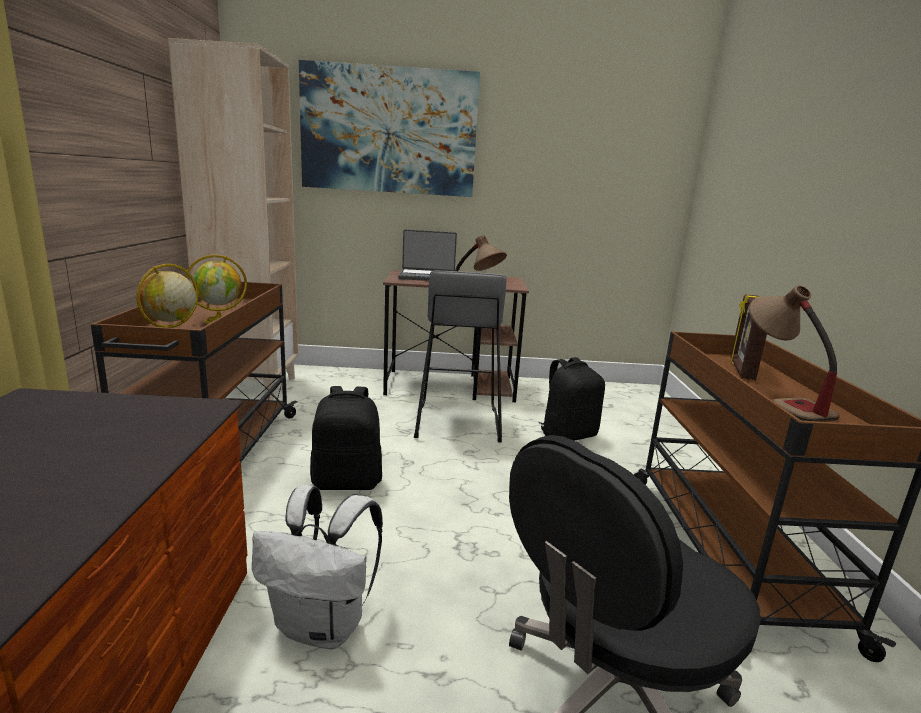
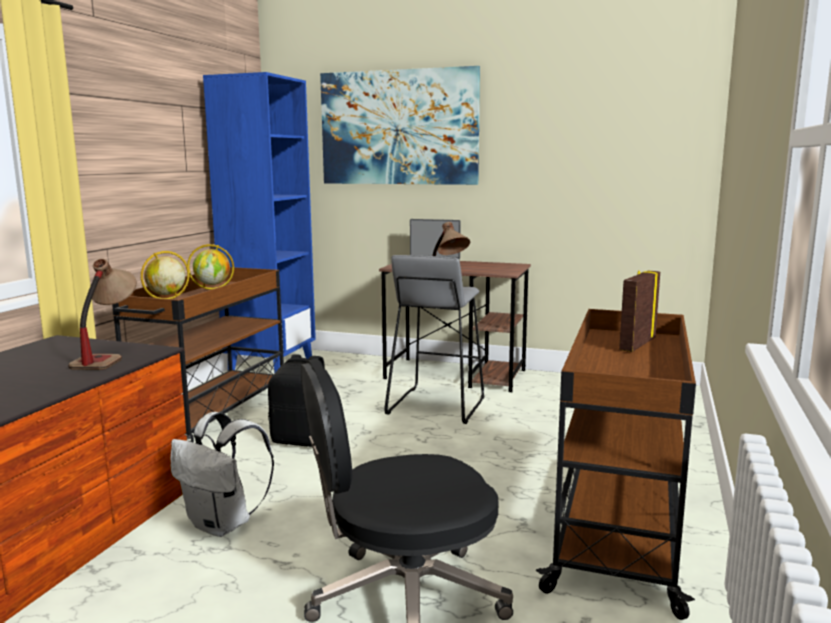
camera: 20 degrees right, 5 degrees down
beige bookcase [168,38,298,400] -> blue bookcase [203,72,316,374]
black backpack [539,357,605,441] -> none
table lamp [749,285,840,422] -> table lamp moved to [68,259,137,370]

